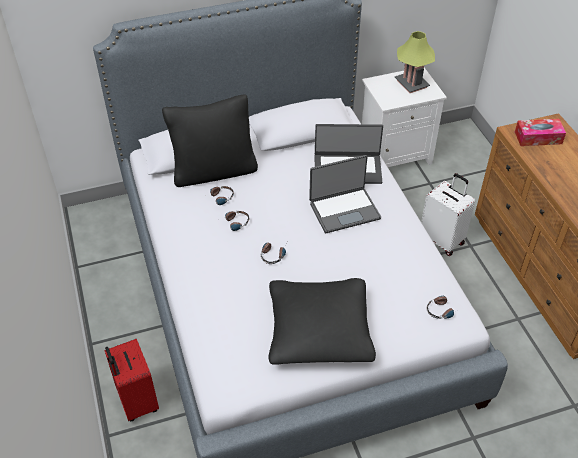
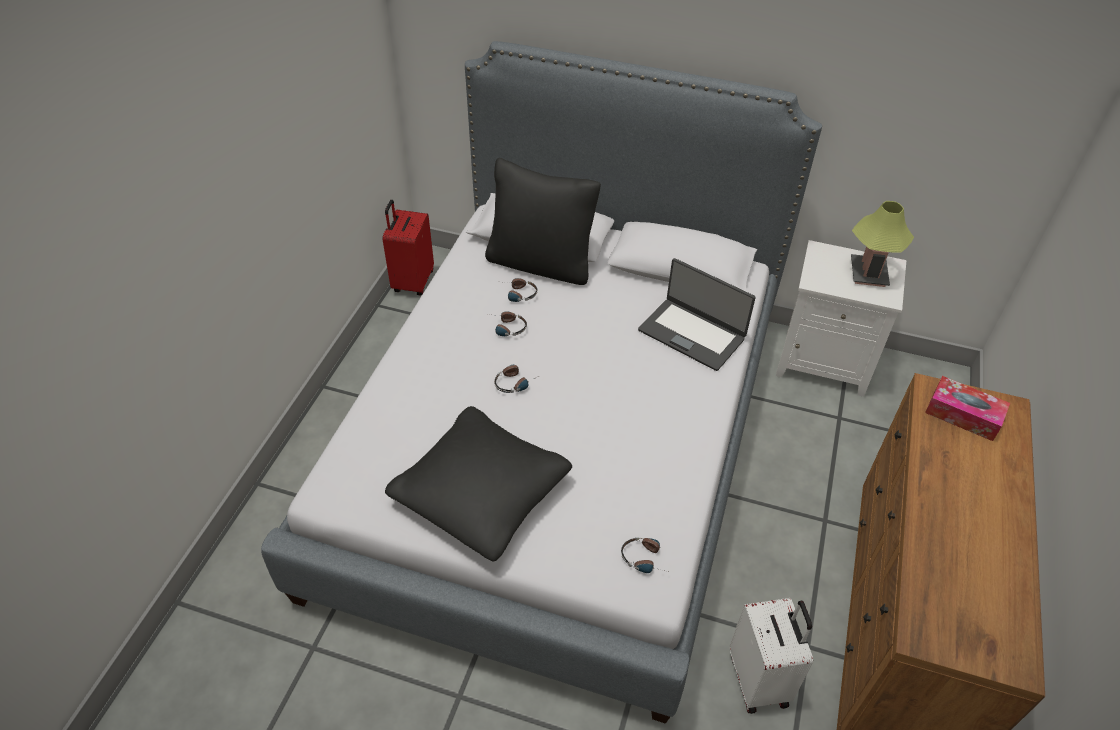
camera: 35 degrees right, 0 degrees up
red suitcase [104,339,159,421] -> red suitcase moved to [382,200,434,295]
laptop [309,155,381,233] -> none
white suitcase [421,173,475,256] -> white suitcase moved to [730,598,813,714]

